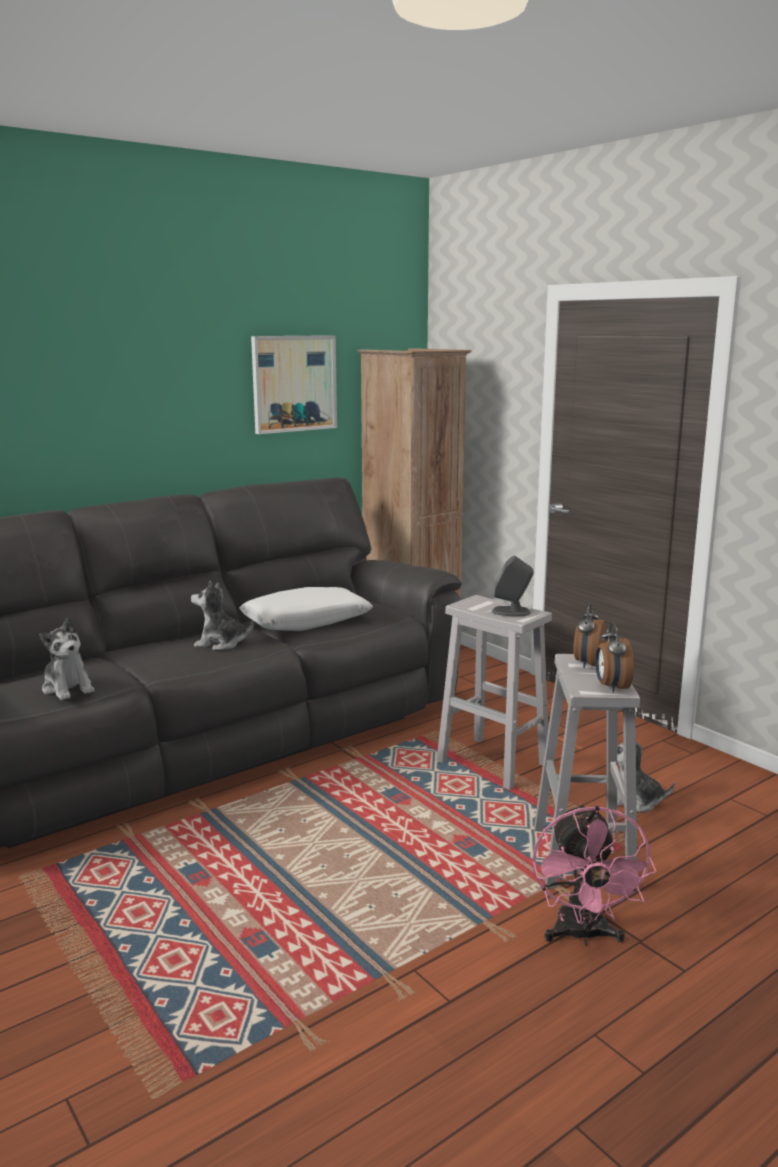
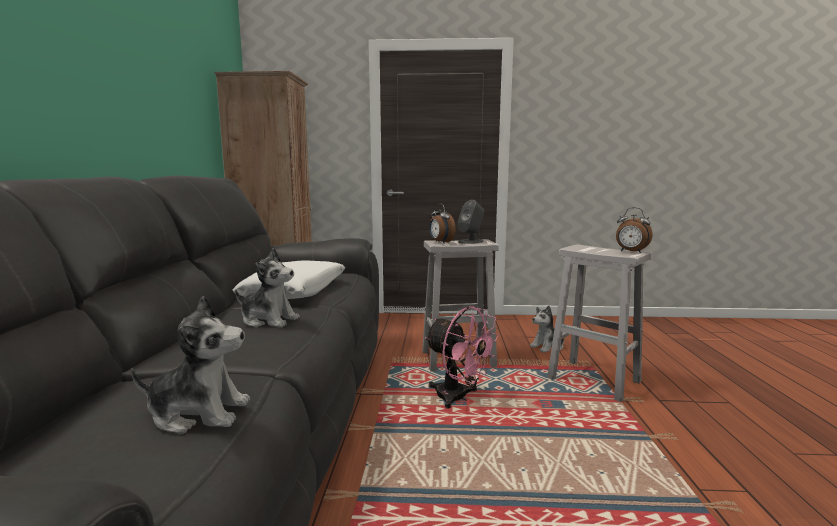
camera: 50 degrees left, 5 degrees down
plush toy [191,581,254,650] -> plush toy turned 120 degrees counterclockwise [235,248,300,328]
picture [251,335,337,434] -> none
pink fan [532,803,656,945] -> pink fan moved to [425,306,499,409]
alarm clock [573,603,605,668] -> alarm clock moved to [429,203,456,244]

